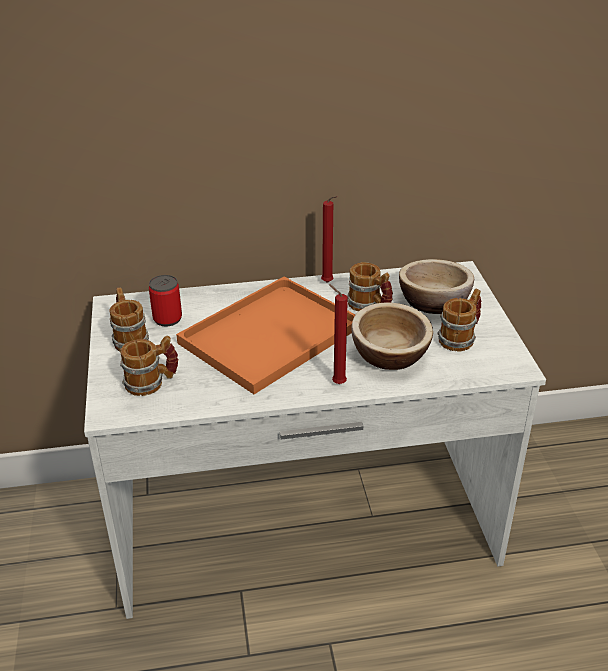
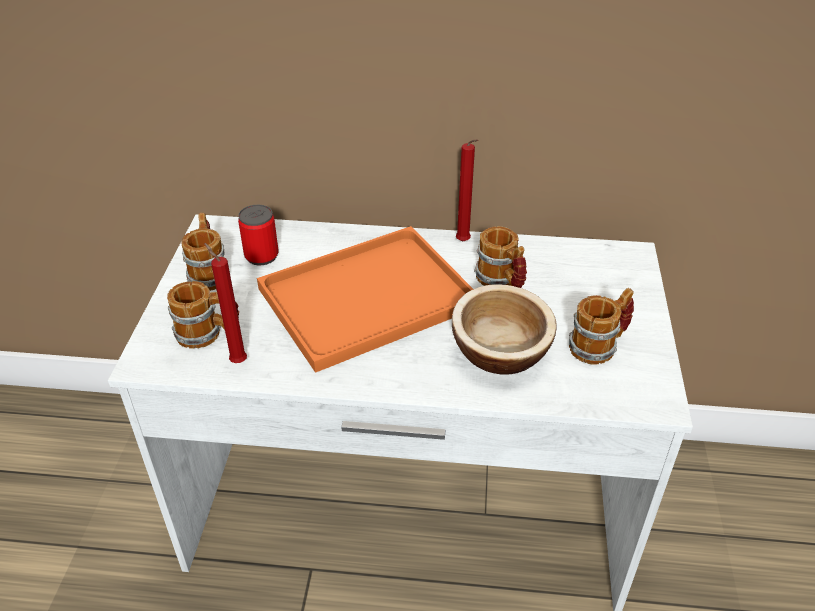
camera: 15 degrees right, 5 degrees up
red candle [329,284,348,384] -> red candle moved to [204,243,247,363]
bowl [399,259,474,314] -> none

